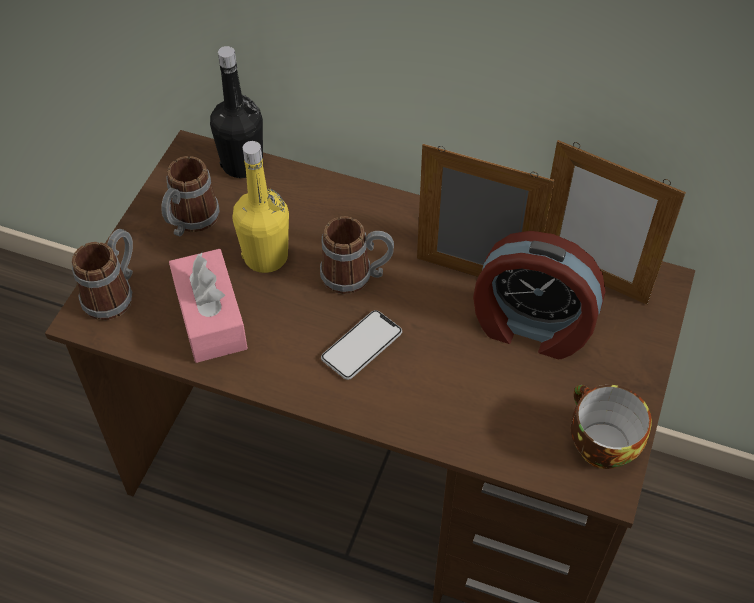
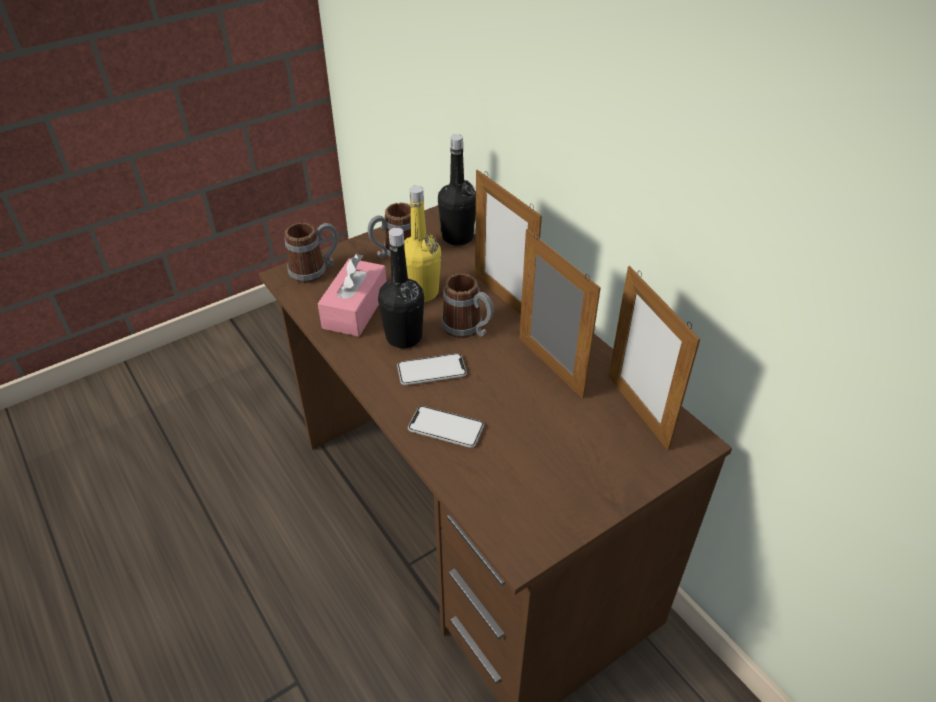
camera: 35 degrees right, 10 degrees down
alarm clock [473,231,606,359] -> none
cup [570,385,652,469] -> none
none -> black bottle [378,228,424,348]
none -> phone [408,406,484,448]
none -> picture frame [475,170,542,315]

